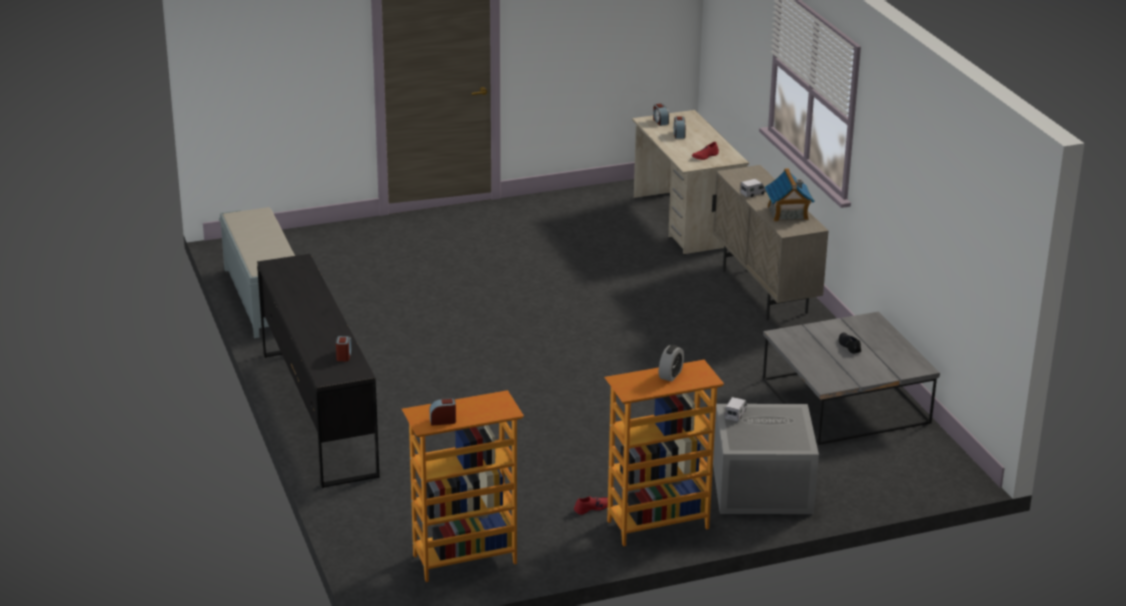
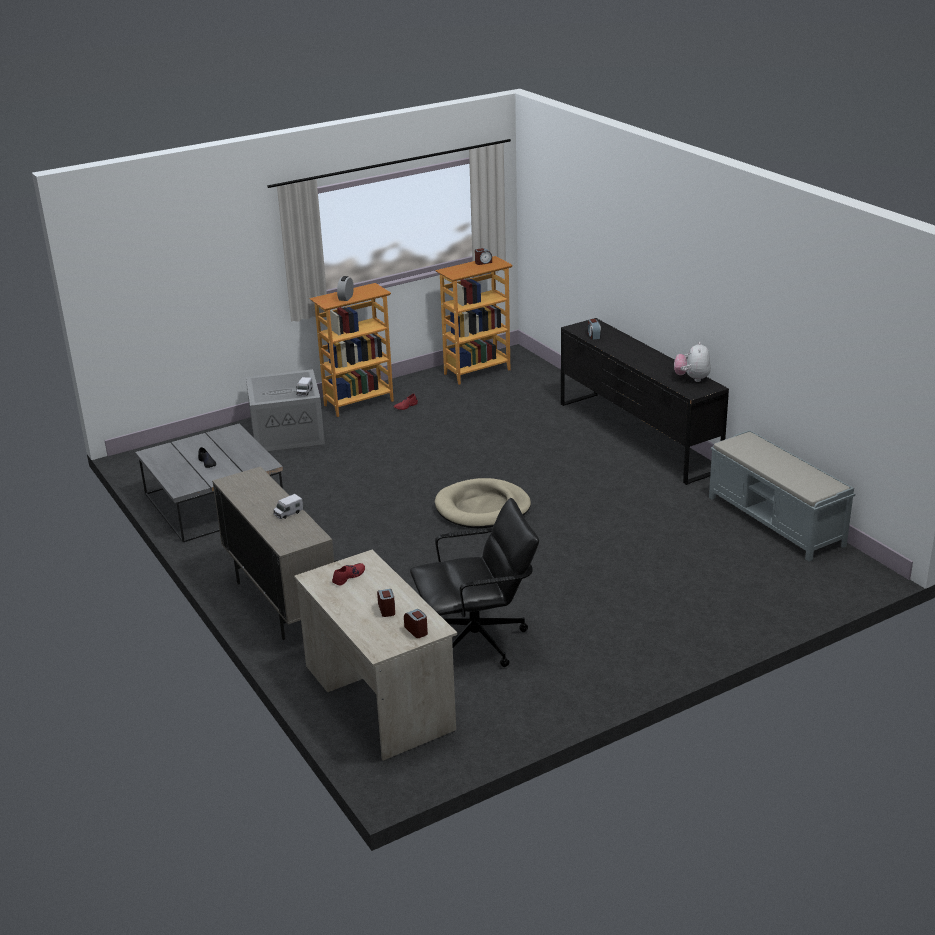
camera: 170 degrees right, 0 degrees up
toy house [765,168,814,222] -> none
none -> black office chair [410,498,539,667]
none -> beige dog bed [435,478,531,528]
none -> plush toy [674,342,711,382]

